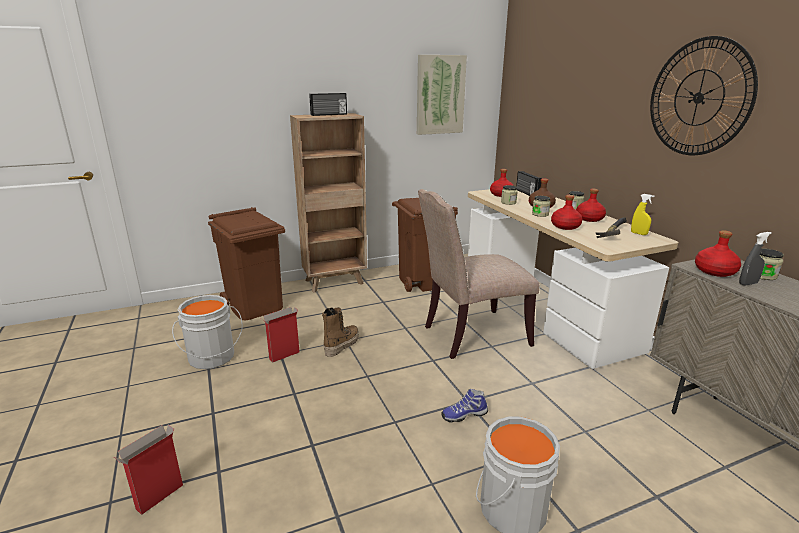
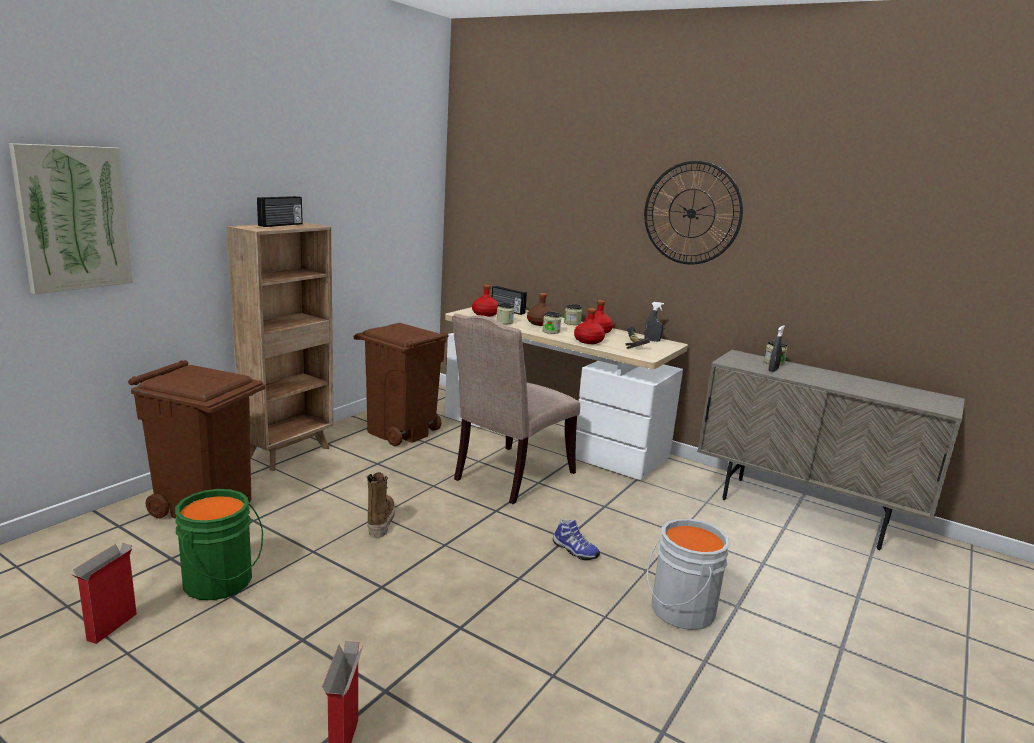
camera: 35 degrees left, 5 degrees down
grey bucket [172,295,243,369] -> green bucket [175,489,263,600]
cardboard box [262,307,299,363] -> cardboard box moved to [70,543,137,644]
picture [417,55,467,135] -> picture moved to [9,143,133,294]
shoe [441,389,488,422] -> shoe turned 90 degrees counterclockwise [553,519,600,560]
yellow spray bottle [631,194,654,235] -> grey spray bottle [644,302,664,342]
red bottle [695,231,741,277] -> none

